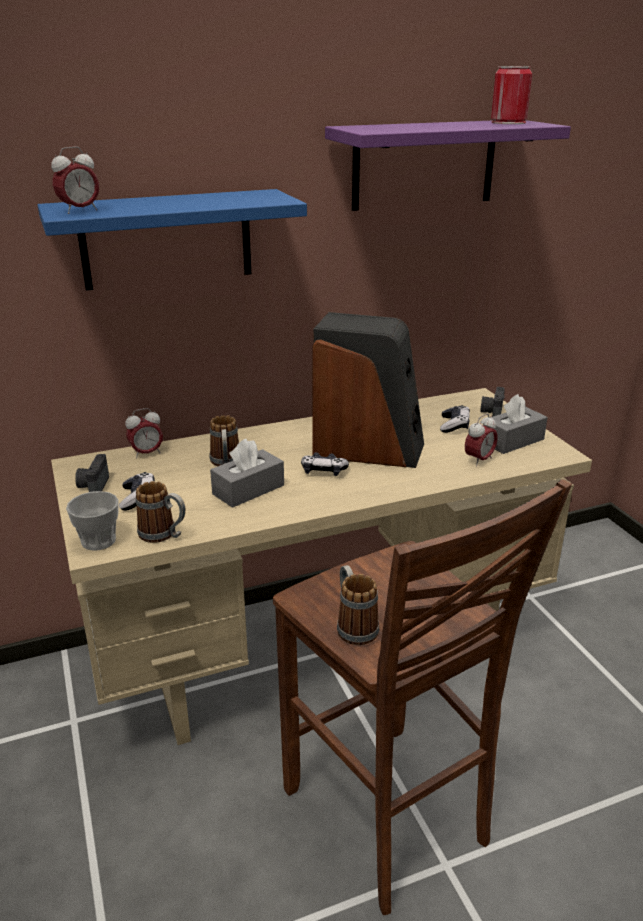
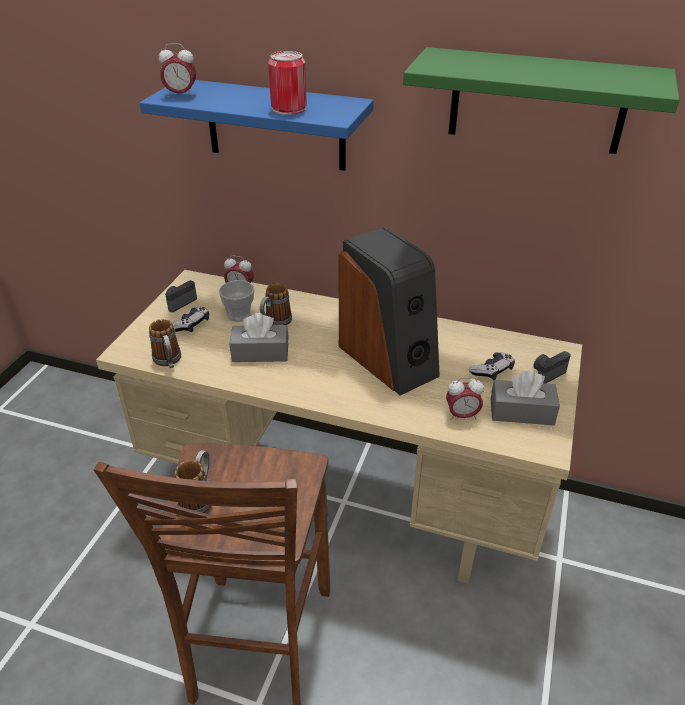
camera: 40 degrees right, 10 degrees up
cup [66,491,119,551] -> cup moved to [219,280,254,322]
game controller [301,452,349,476] -> none
purple shelf [325,120,571,211] -> green shelf [403,47,680,154]
can [491,66,532,124] -> can moved to [268,51,307,115]

